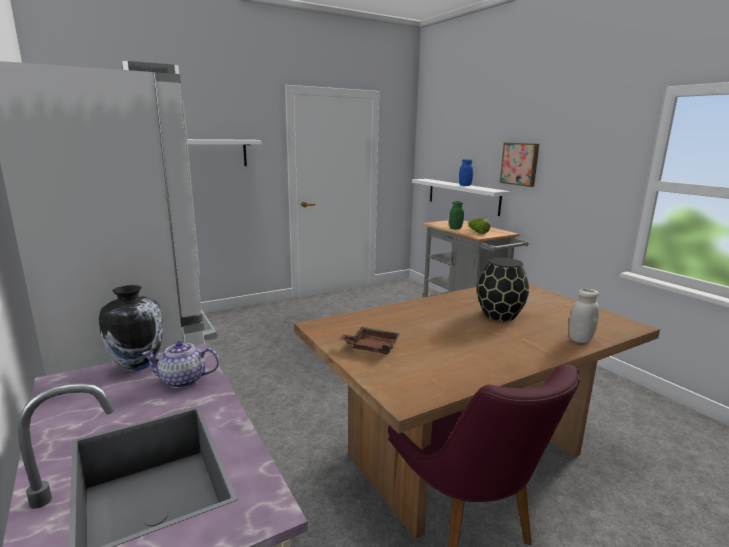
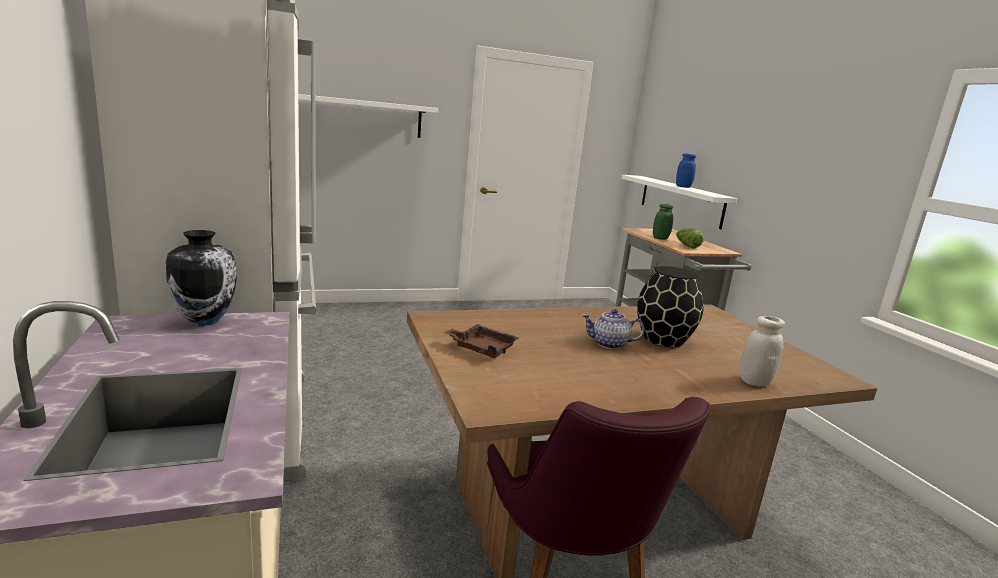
camera: 10 degrees right, 0 degrees up
teapot [142,341,219,388] -> teapot moved to [582,309,645,349]
picture [500,143,539,187] -> none

